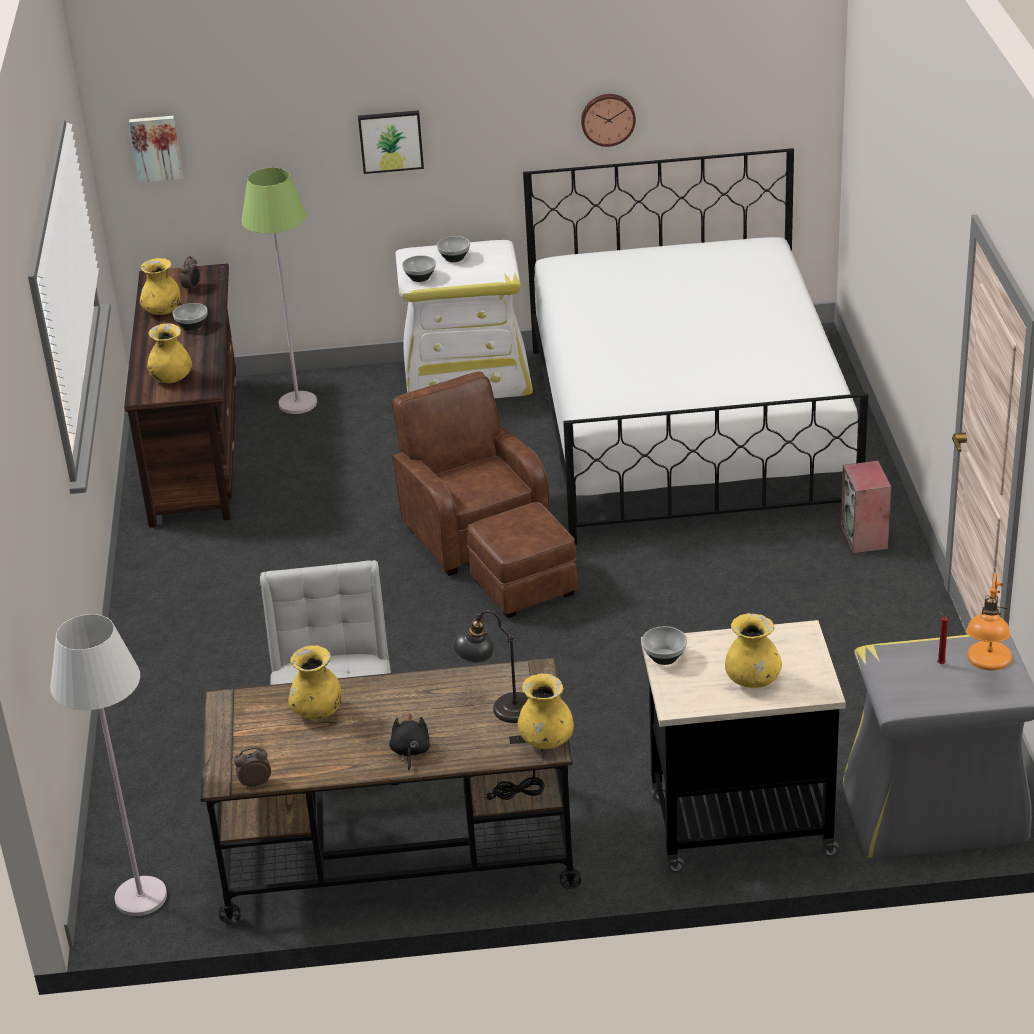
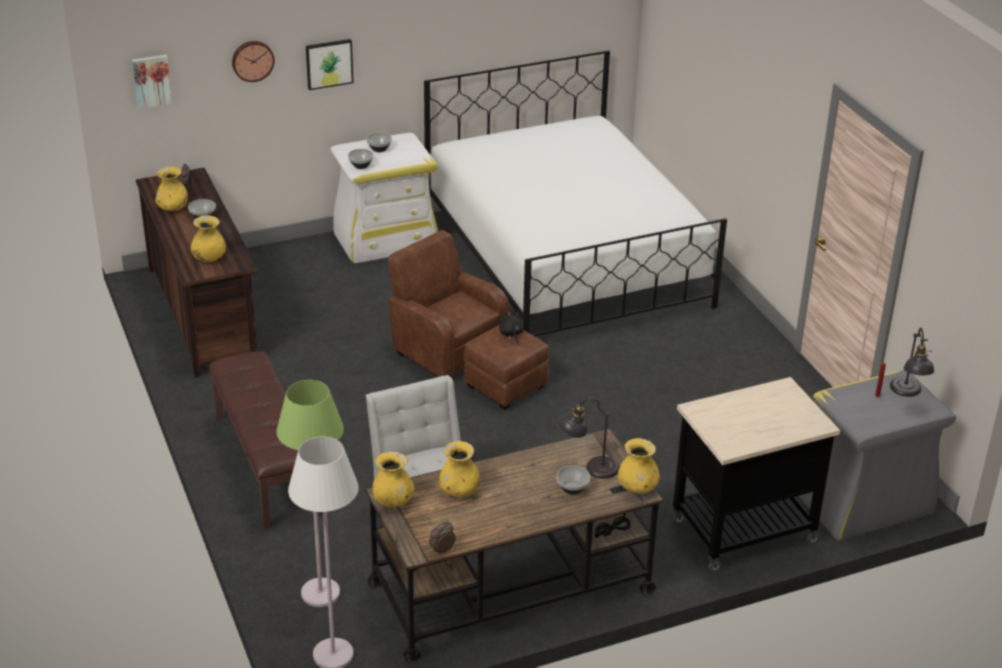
camera: 20 degrees left, 0 degrees up
green floor lamp [241,168,317,414] -> green floor lamp moved to [277,380,344,607]
black plush toy [389,713,430,771] -> black plush toy moved to [499,311,524,344]
wall clock [581,94,636,147] -> wall clock moved to [232,41,275,82]
bowl [642,626,687,665] -> bowl moved to [556,466,590,495]
yellow vase [725,613,782,688] -> yellow vase moved to [372,452,414,507]
speaker [840,461,891,553] -> none
orange table lamp [966,573,1012,671] -> grey table lamp [890,327,934,397]
none -> brown bench [209,351,321,529]

